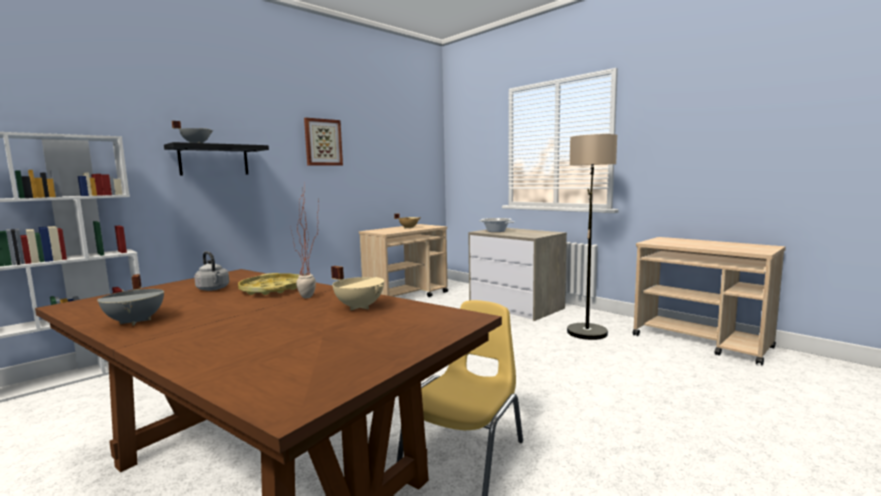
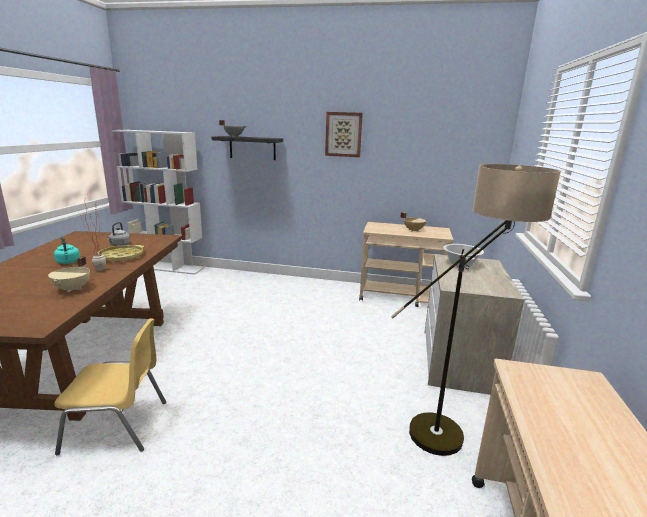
camera: 55 degrees right, 10 degrees up
grey cooking pot [97,274,164,326] -> none
none -> turquoise kettle [54,236,80,264]

